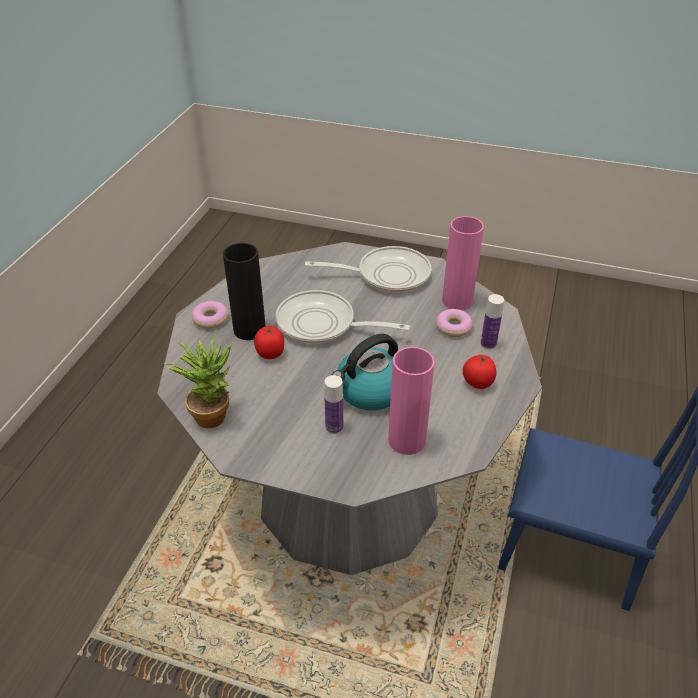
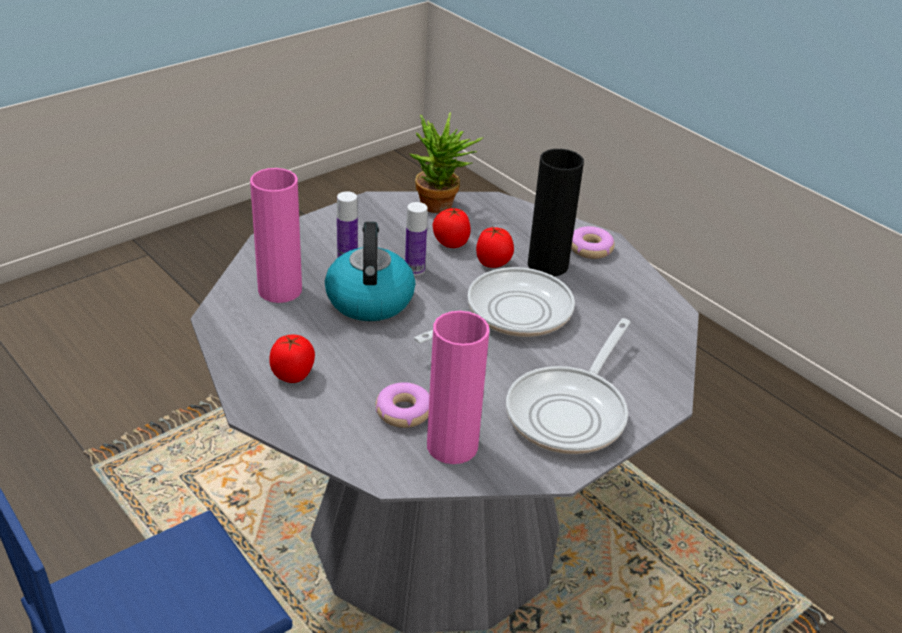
camera: 120 degrees right, 5 degrees down
bottle [480,294,504,349] -> bottle moved to [405,202,427,276]
none -> tomato [433,207,471,248]

